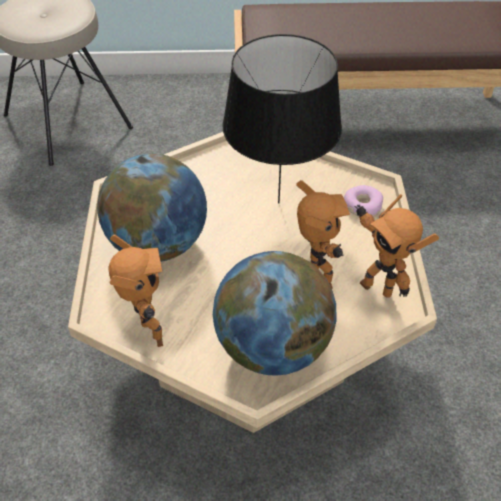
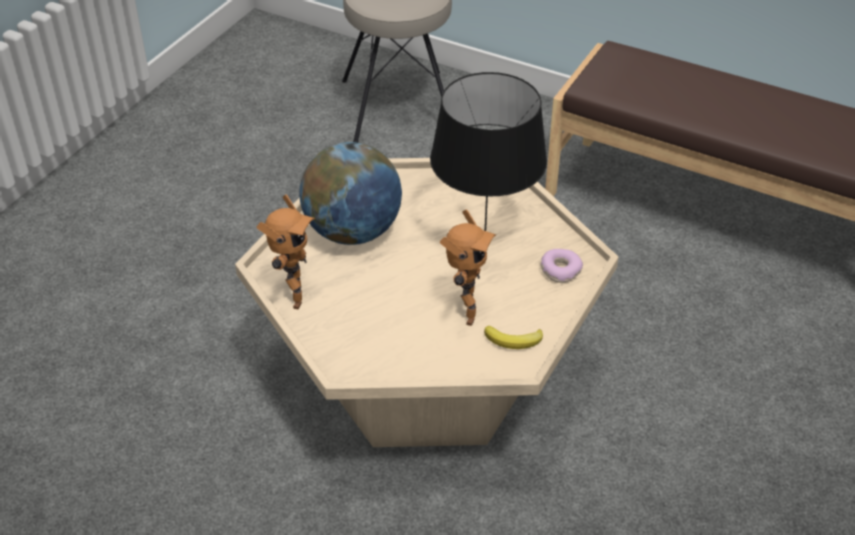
camera: 30 degrees right, 5 degrees down
globe [213,251,337,376] -> none
toy robot [355,194,439,298] -> banana [484,326,543,349]

